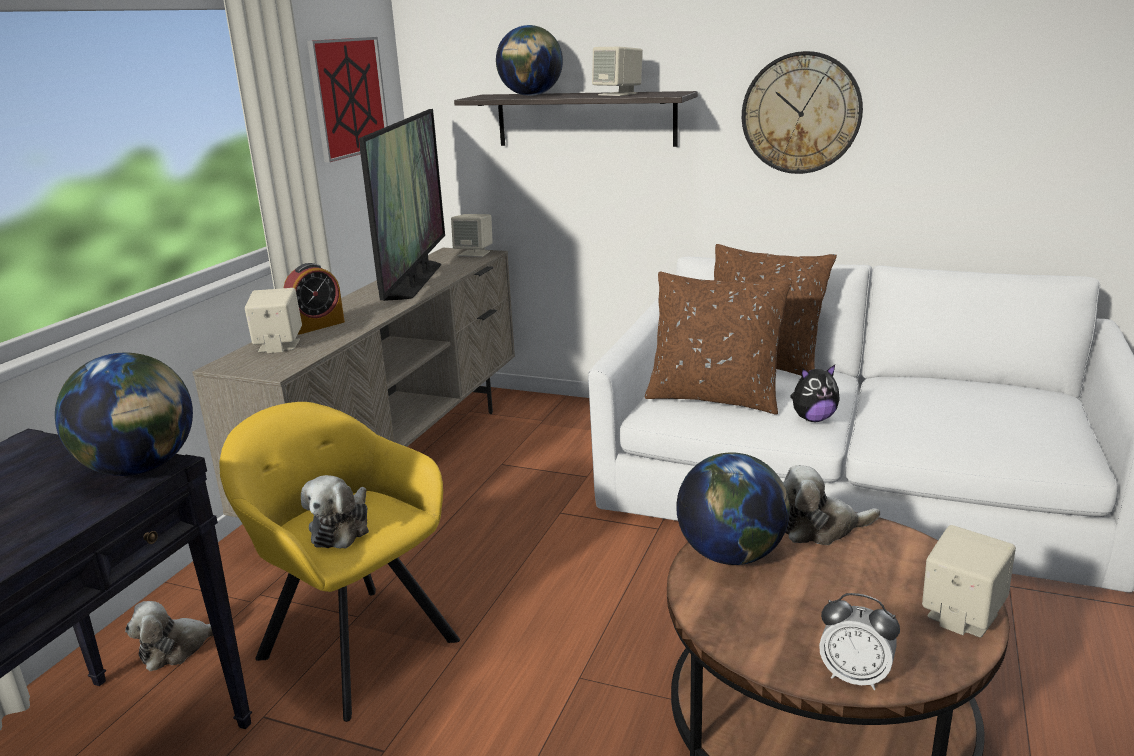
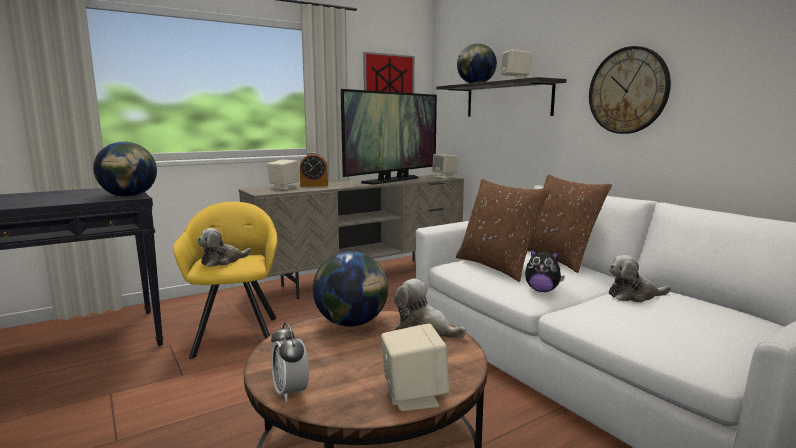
camera: 35 degrees right, 10 degrees down
plush toy [125,601,213,671] -> plush toy moved to [609,255,671,303]

